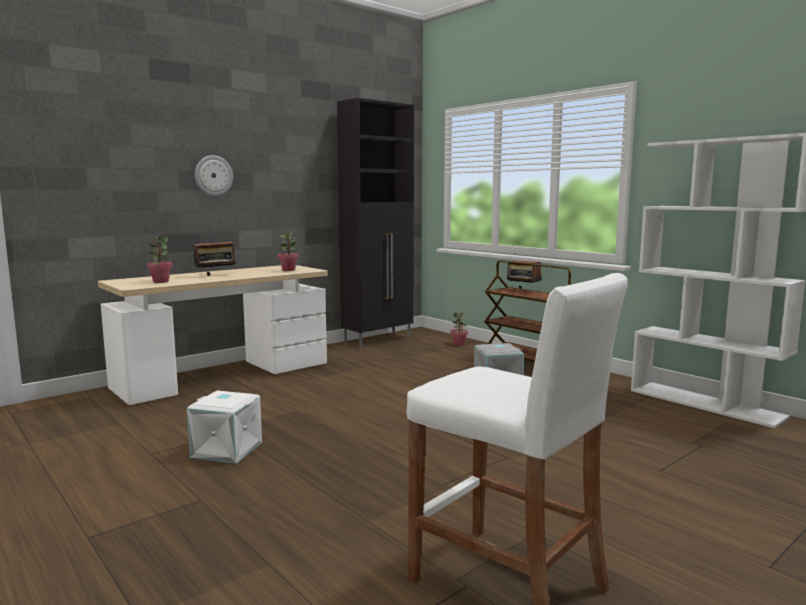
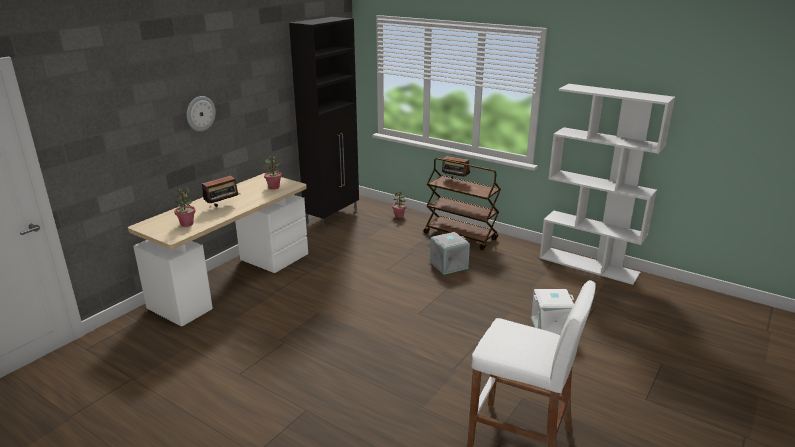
camera: 15 degrees left, 15 degrees up
white storage box [187,391,262,464] -> white storage box moved to [531,289,574,335]

